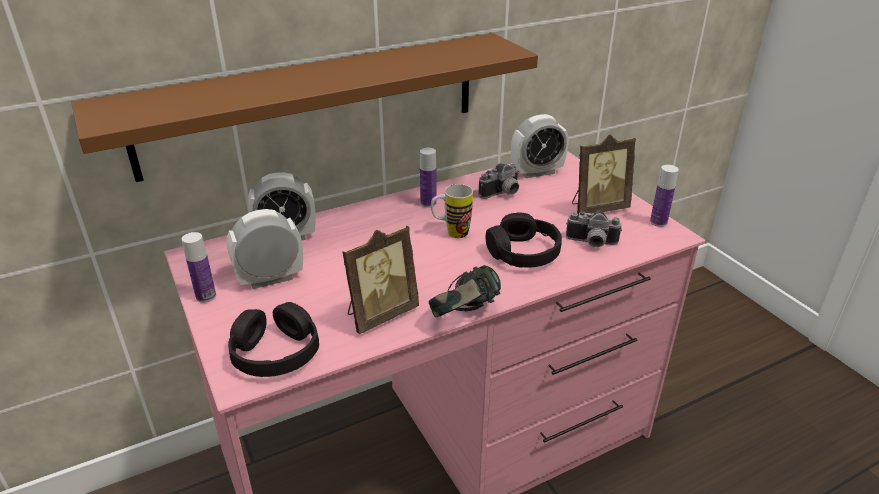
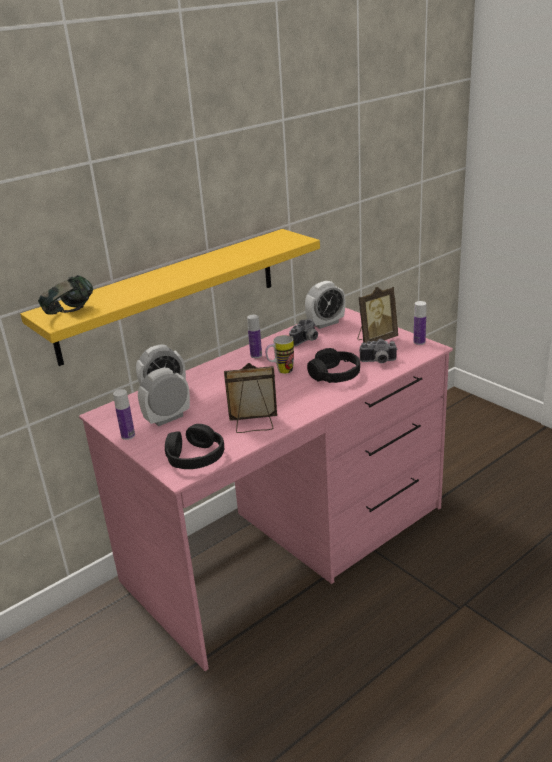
camera: 10 degrees left, 5 degrees down
brown shelf [71,33,538,182] -> yellow shelf [20,229,320,366]
picture frame [342,226,419,334] -> picture frame turned 135 degrees counterclockwise [224,363,277,433]
headphones [429,265,501,317] -> headphones moved to [38,275,93,315]

